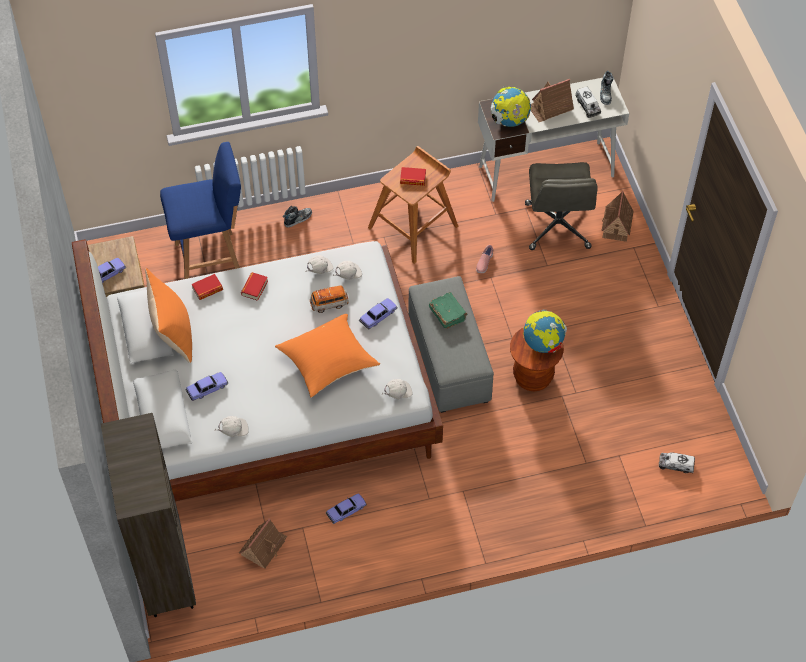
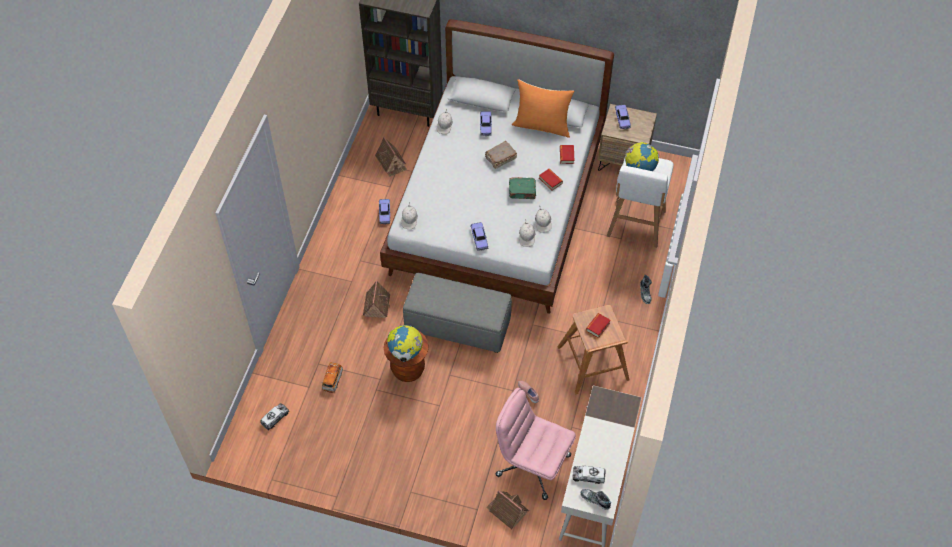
camera: 120 degrees right, 0 degrees up
blue stool [160,142,241,279] -> white stool [607,158,674,248]
orange pillow [275,314,380,398] -> none
toy car [310,286,349,313] -> toy car moved to [322,362,343,393]
green book [429,292,467,329] -> green book moved to [509,177,536,199]
globe [491,87,531,127] -> globe moved to [625,142,659,171]
grey office chair [525,162,598,250] -> pink office chair [495,388,576,500]
toy house [531,79,574,122] -> toy house moved to [363,280,390,318]
none -> brown book [485,141,517,169]

